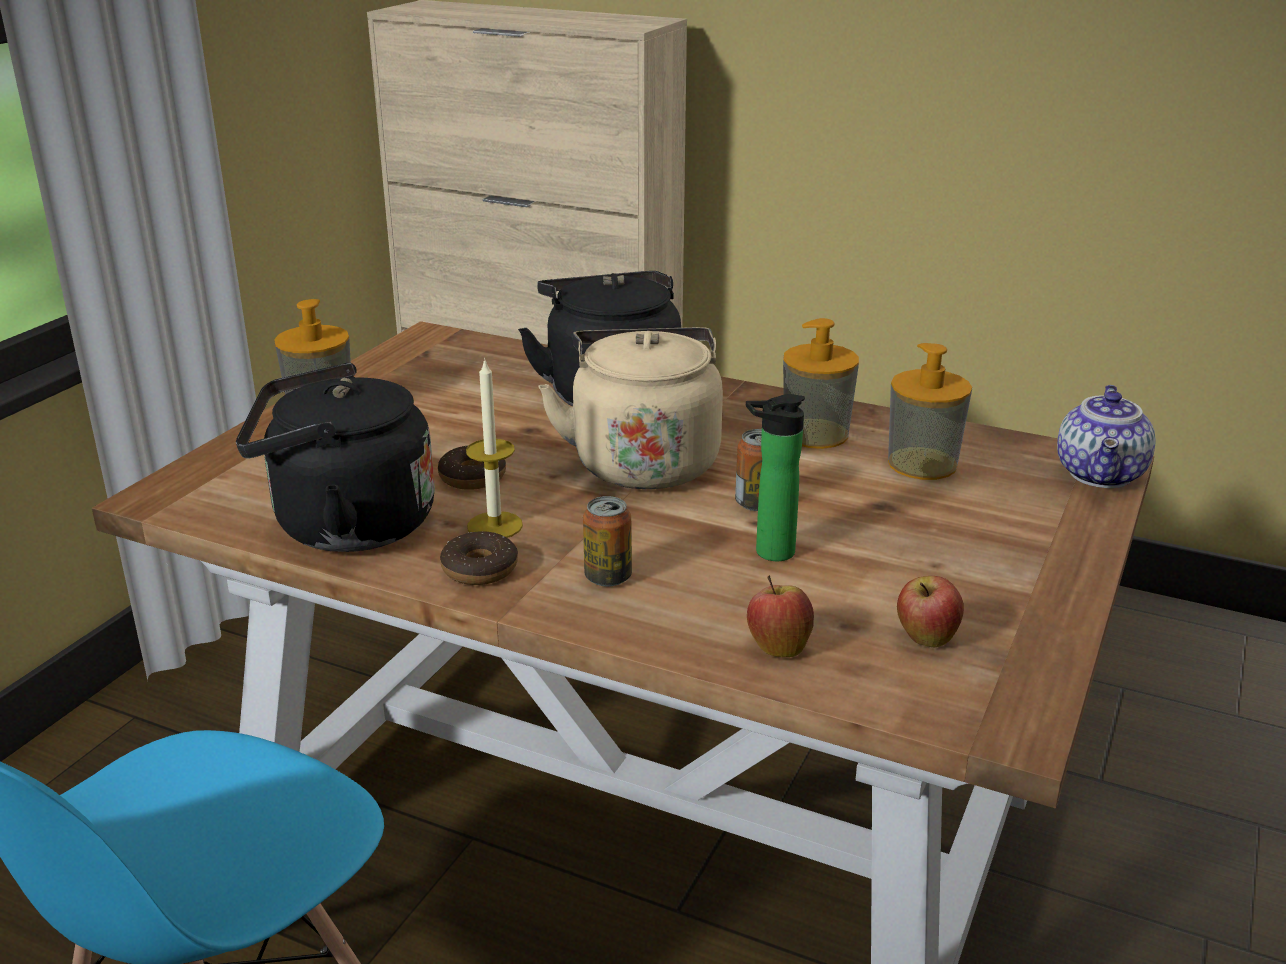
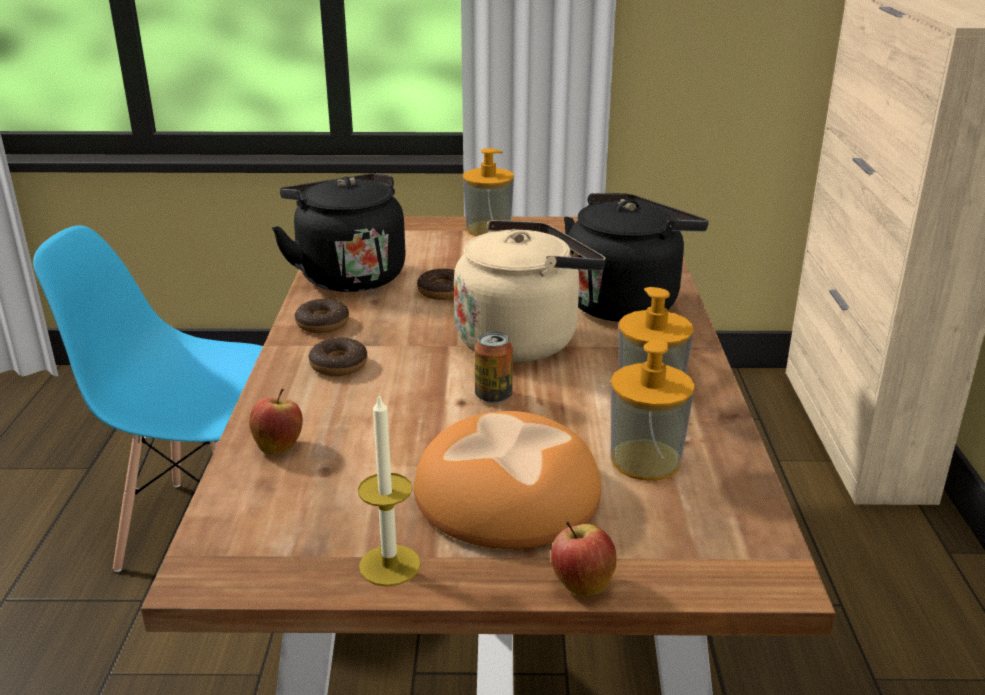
camera: 65 degrees right, 0 degrees up
candle [466,358,523,538] -> candle moved to [358,393,421,587]
can [583,496,632,587] -> donut [309,337,368,376]
bottle [746,394,805,561] -> none
apple [897,576,964,647] -> apple moved to [551,521,616,596]
teapot [1057,385,1156,488] -> none
none -> bread [414,411,601,549]

